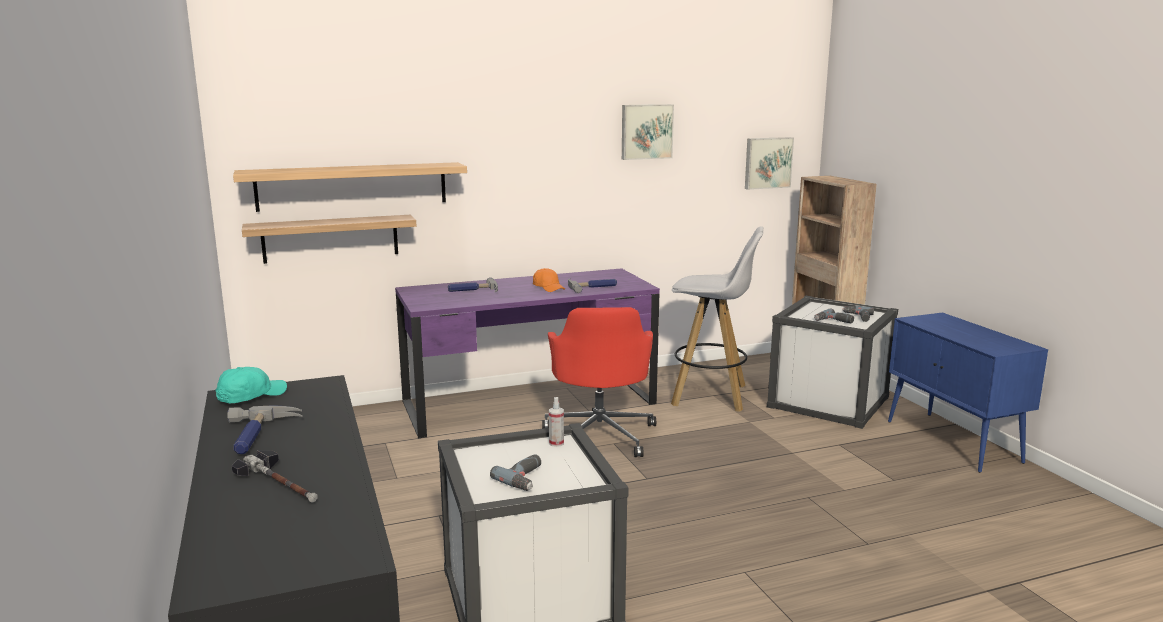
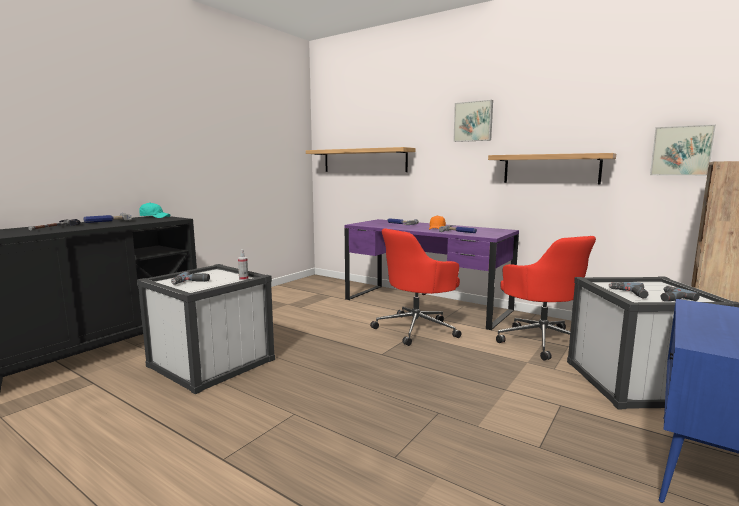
camera: 55 degrees right, 5 degrees down
shelf [242,215,416,264] -> shelf moved to [488,153,616,184]
picture [622,104,674,160] -> picture moved to [453,100,493,142]
white stool [671,226,764,412] -> red office chair [496,236,596,360]

